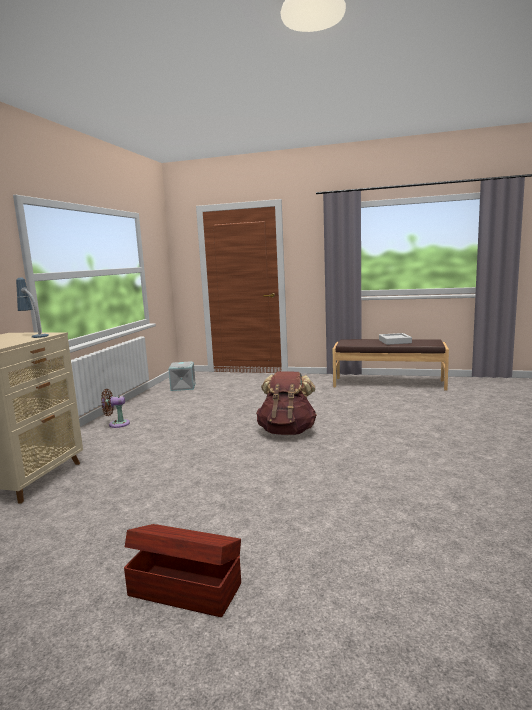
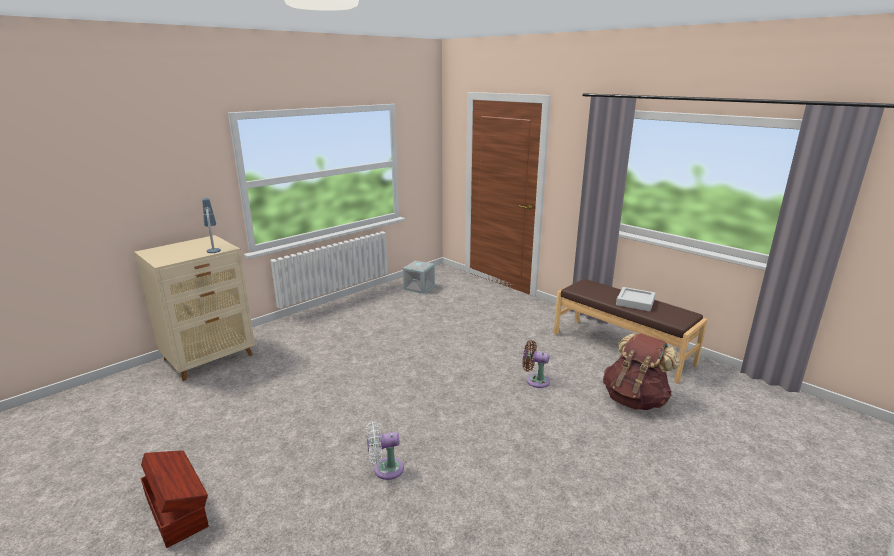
camera: 30 degrees right, 10 degrees up
brown fan [101,389,130,428] -> brown fan moved to [522,340,550,388]
brown backpack [256,371,317,435] -> brown backpack moved to [603,333,681,410]
none -> white fan [366,422,404,480]

